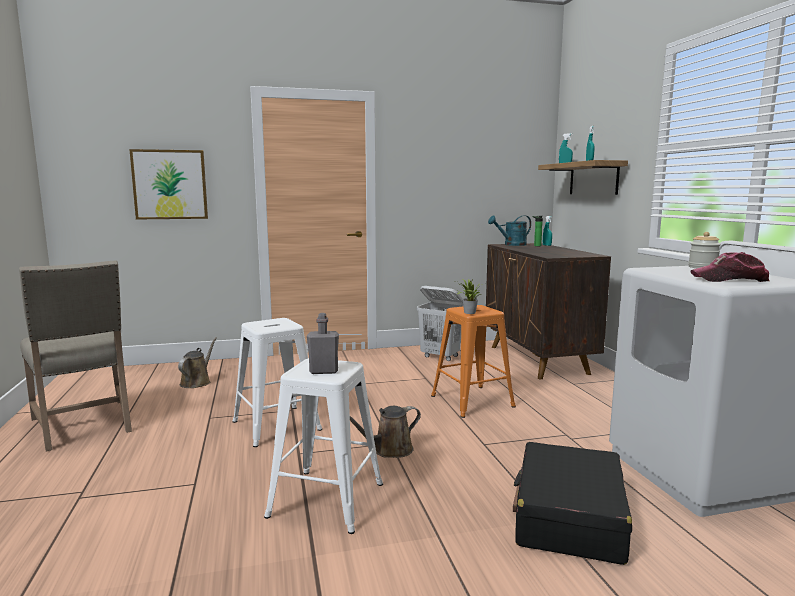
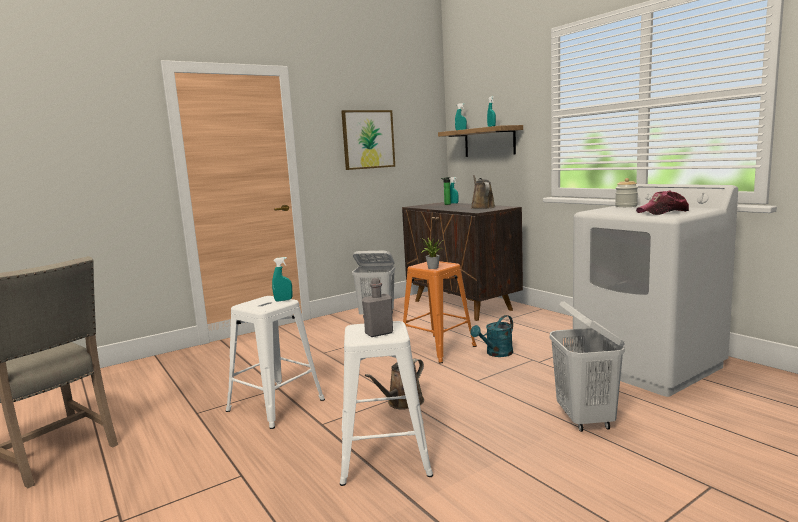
camera: 20 degrees left, 0 degrees up
picture [129,149,208,220] -> picture moved to [341,110,395,170]
brown watering can [178,337,217,388] -> brown watering can moved to [471,175,495,209]
turquoise watering can [488,216,531,246] -> turquoise watering can moved to [470,315,513,357]
black suitcase [513,442,632,565] -> white laundry basket [550,301,625,432]
none -> turquoise spray bottle [272,257,293,302]

